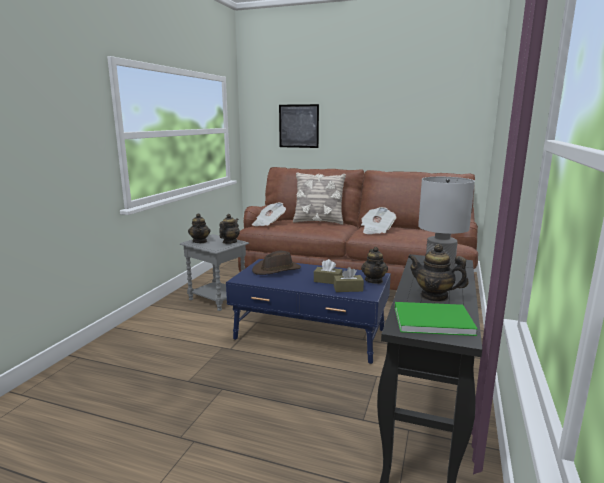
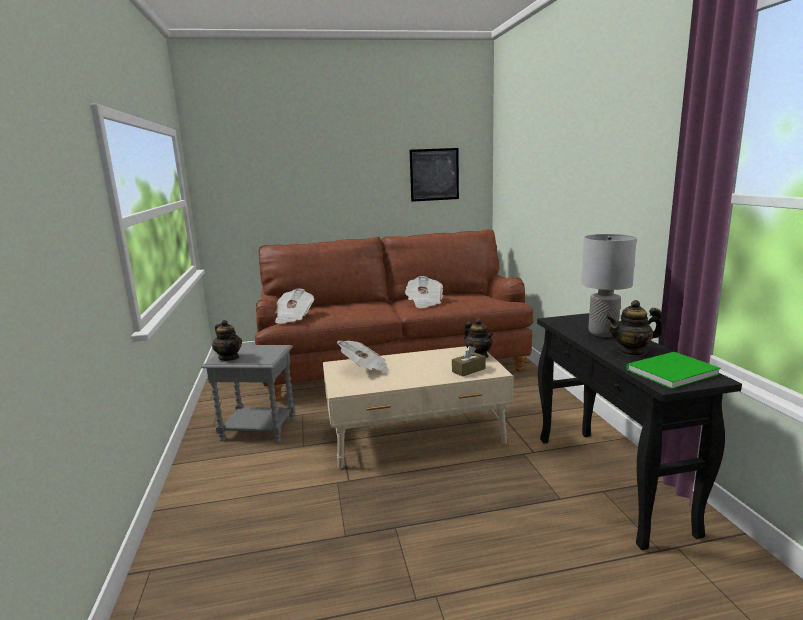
camera: 30 degrees left, 0 degrees up
teapot [219,214,240,244] -> none
blue coffee table [226,259,391,364] -> beige coffee table [323,346,514,469]
brown hat [252,251,301,275] -> newspaper [337,341,390,373]
picture [279,104,319,148] -> picture moved to [409,148,459,202]
beige pillow [293,172,346,225] -> none
brown tissue box [314,259,342,284] -> none

